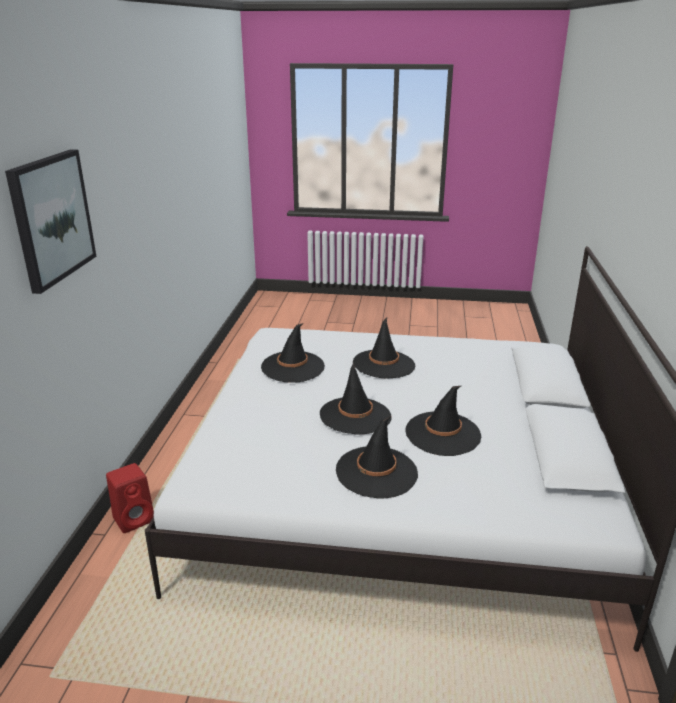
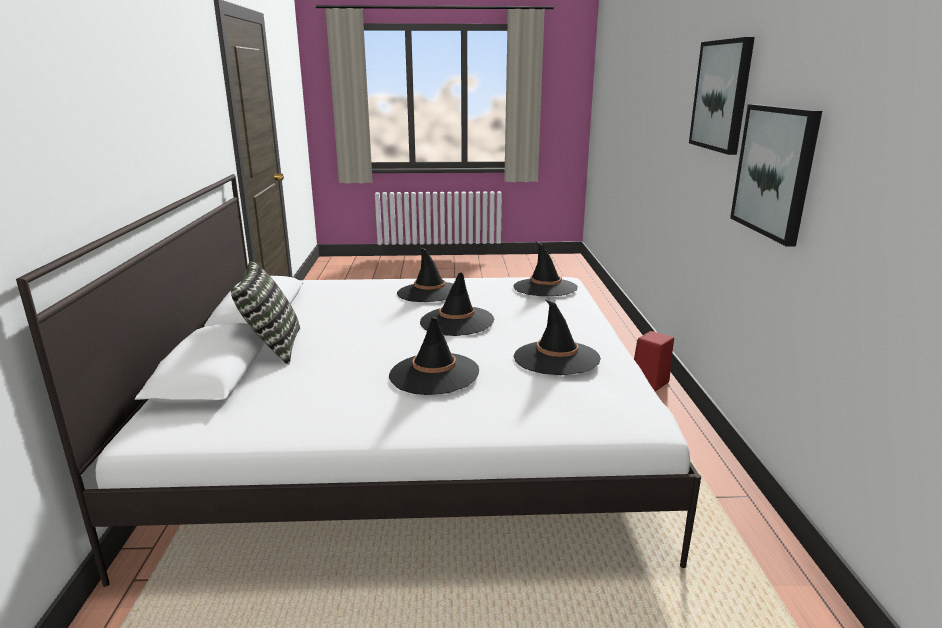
camera: 170 degrees right, 5 degrees down
black hat [405,386,481,456] -> black hat moved to [513,242,578,296]
none -> pillow [231,261,300,365]
none -> picture [730,104,822,246]

